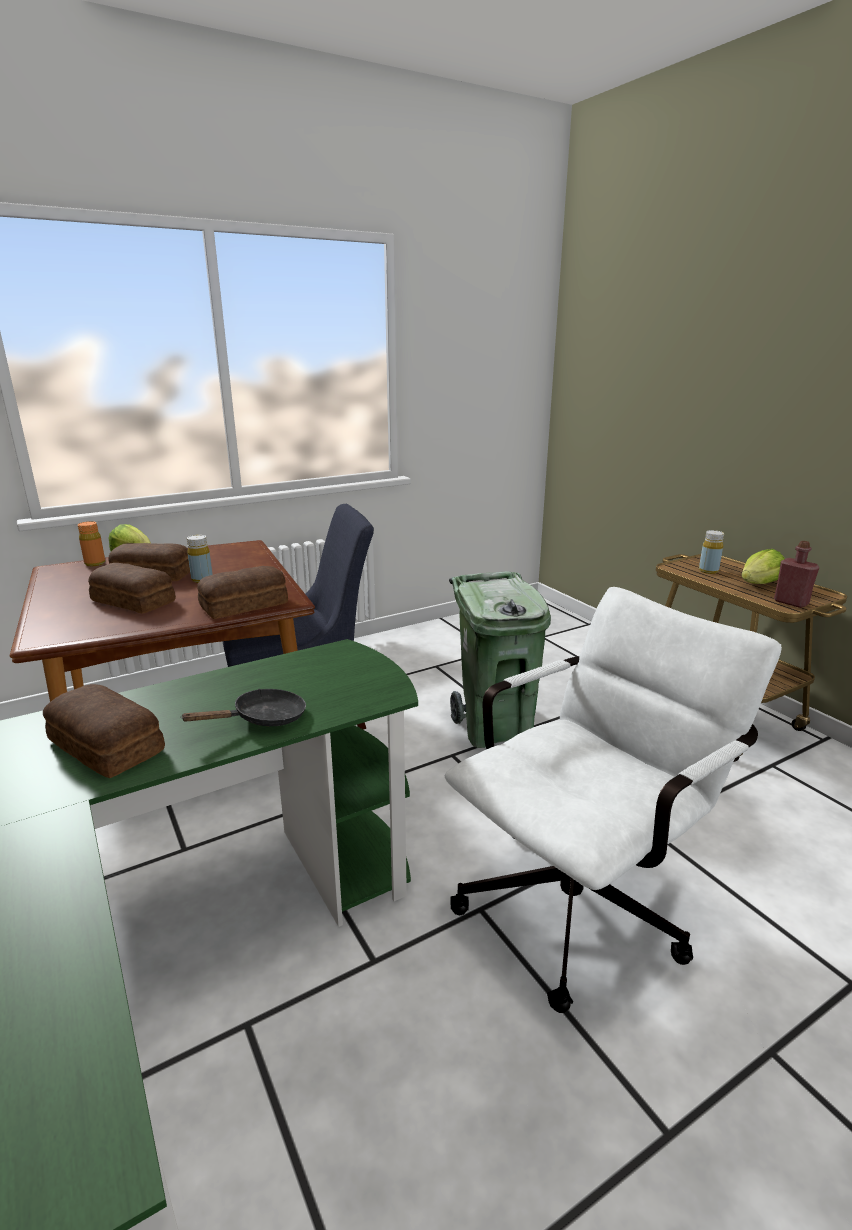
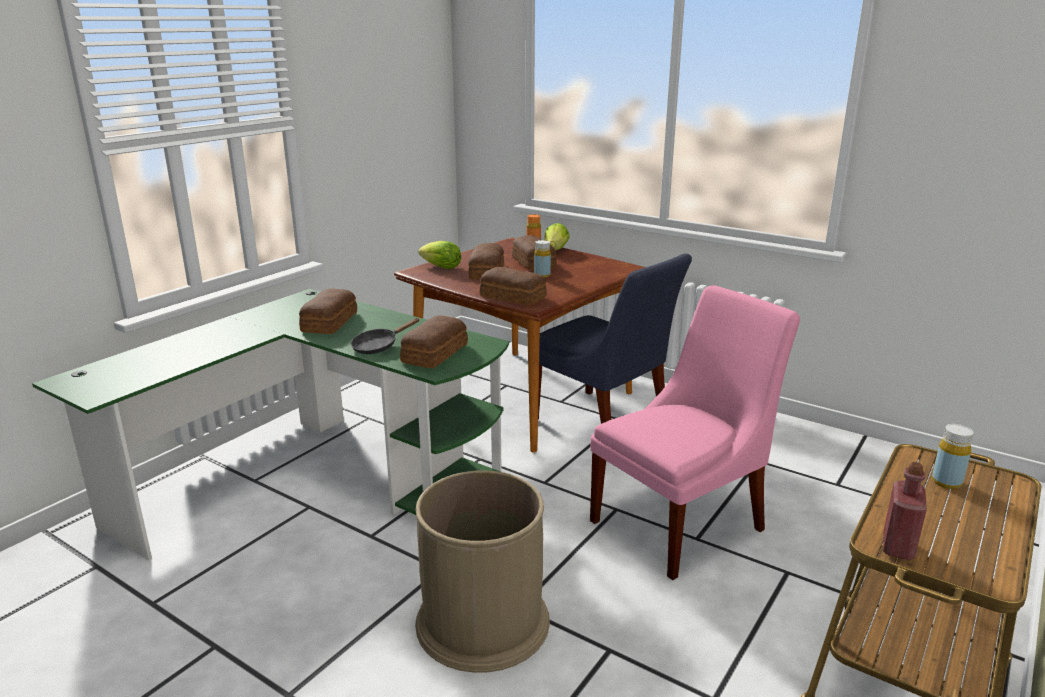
camera: 65 degrees right, 0 degrees up
black frying pan [180,689,306,726] -> black frying pan turned 105 degrees clockwise [351,318,420,354]
white office chair [445,587,782,1013] -> brown trash can [415,470,550,673]
green trash can [449,571,551,748] -> pink chair [590,285,800,580]
lettuce [741,549,785,584] -> lettuce moved to [418,241,461,269]
none -> bread [400,315,468,368]

